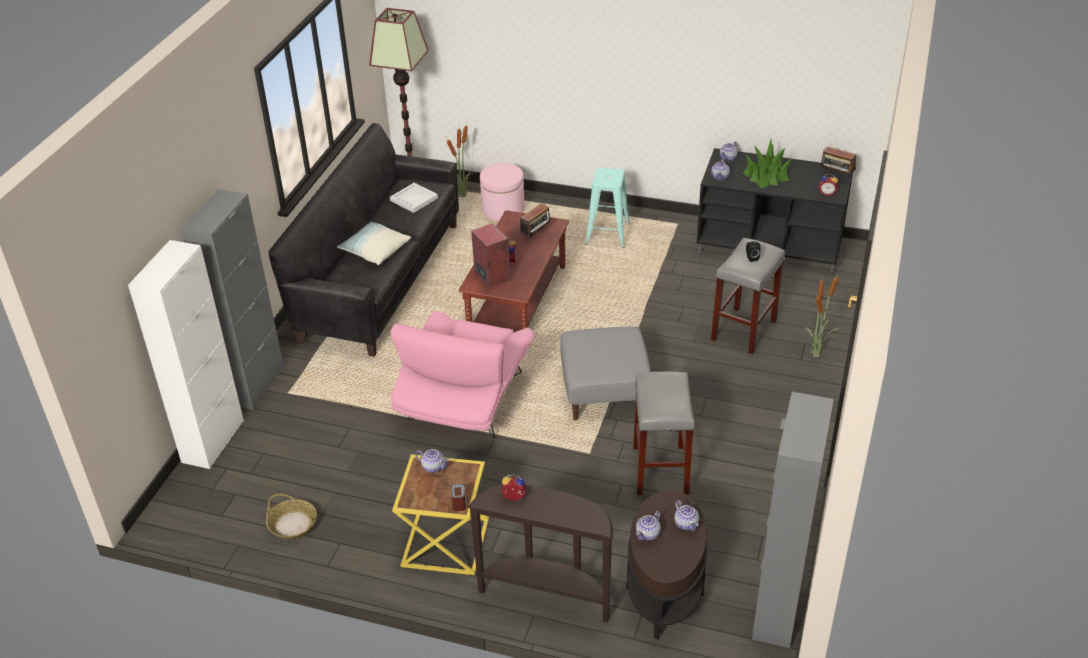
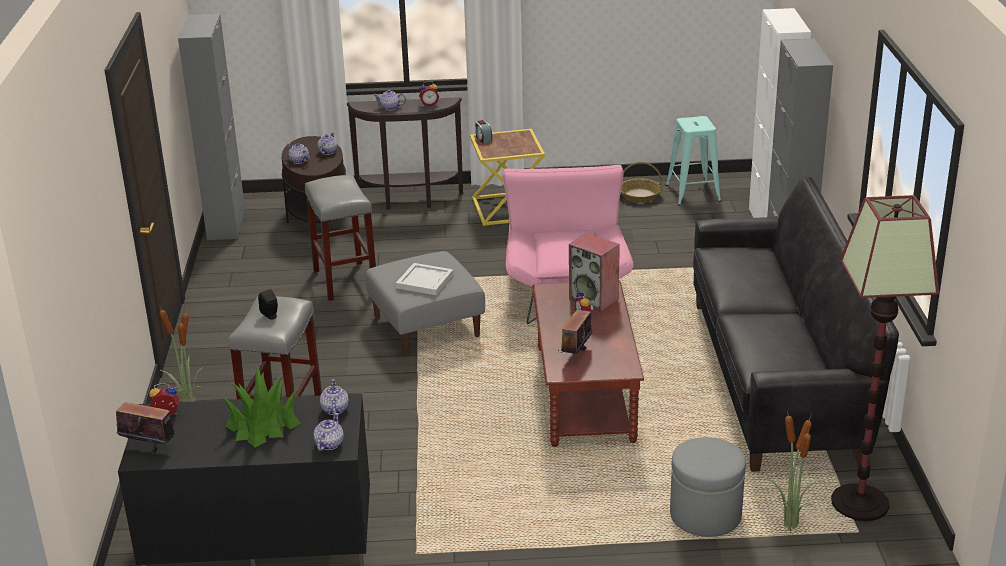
camera: 160 degrees right, 10 degrees down
pillow [337,221,411,265] -> none
white tray [390,183,438,213] -> white tray moved to [396,263,454,295]
teapot [415,449,450,473] -> teapot moved to [373,90,406,111]
pink ottoman [480,163,525,221] -> grey ottoman [670,437,746,537]
turquoise stool [585,168,630,248] -> turquoise stool moved to [666,116,721,206]

